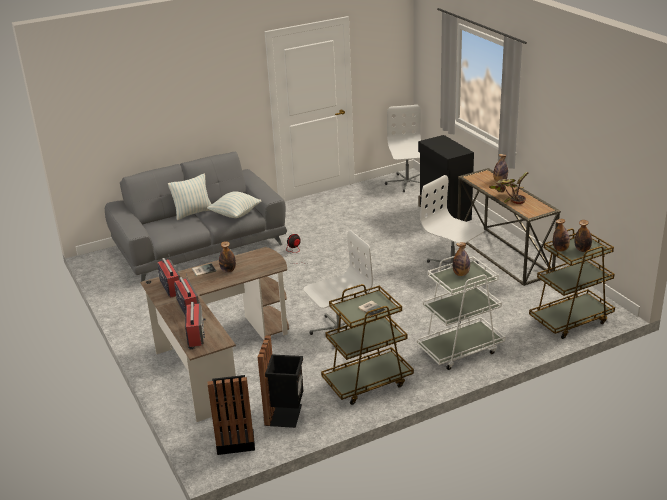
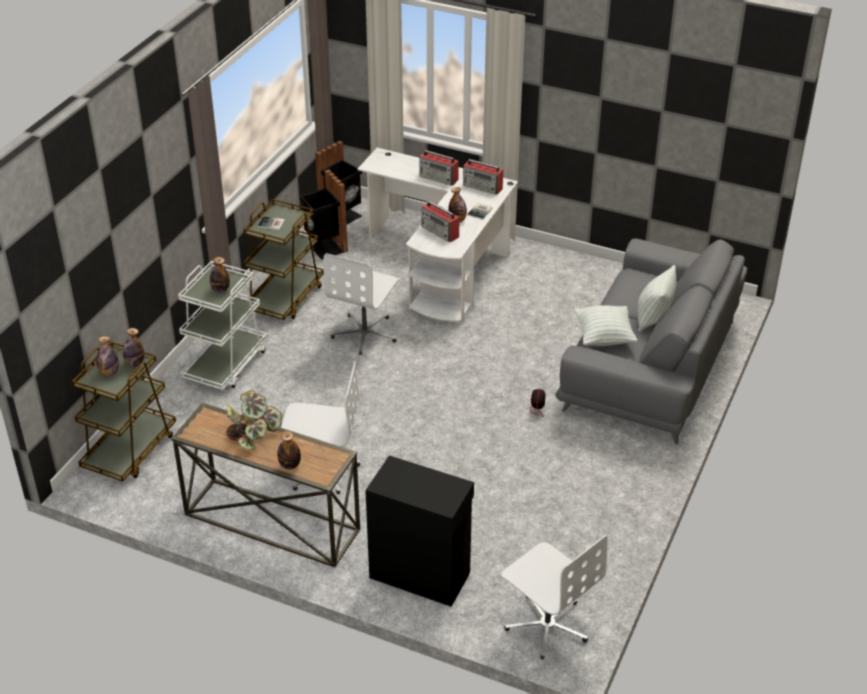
camera: 140 degrees right, 10 degrees up
brown desk [140,247,289,422] -> white desk [357,148,518,324]
radio [185,299,206,347] -> radio moved to [421,201,460,242]

